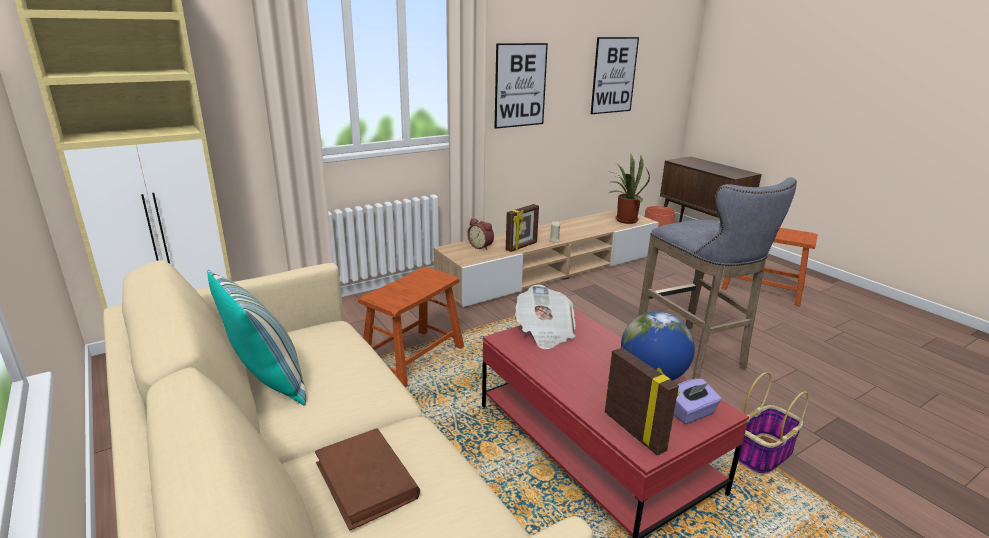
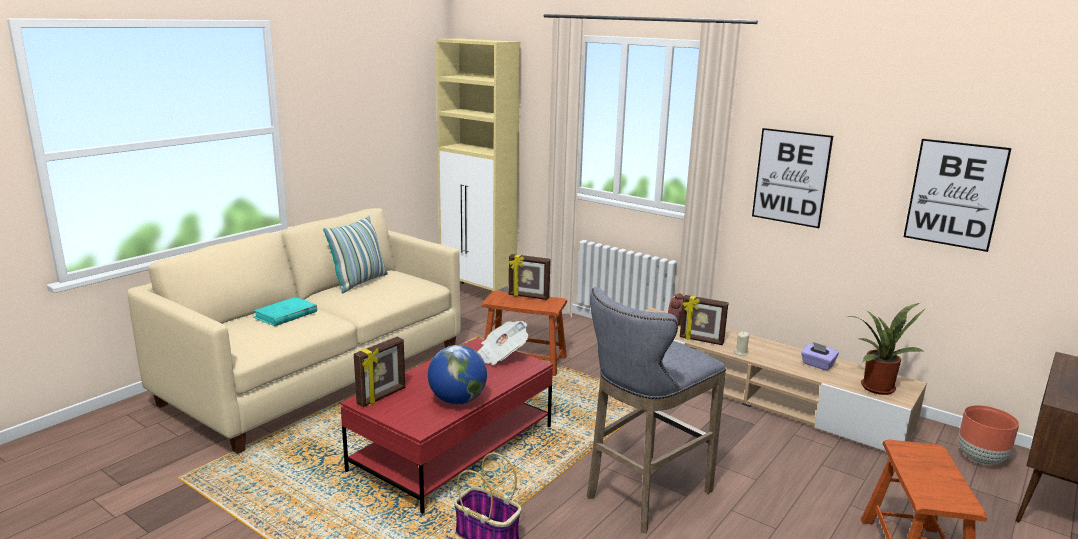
camera: 70 degrees right, 5 degrees down
brown book [315,428,420,531] -> turquoise book [253,297,317,326]
purple tissue box [674,378,722,424] -> purple tissue box moved to [801,342,839,371]
none -> picture frame [509,254,551,300]

